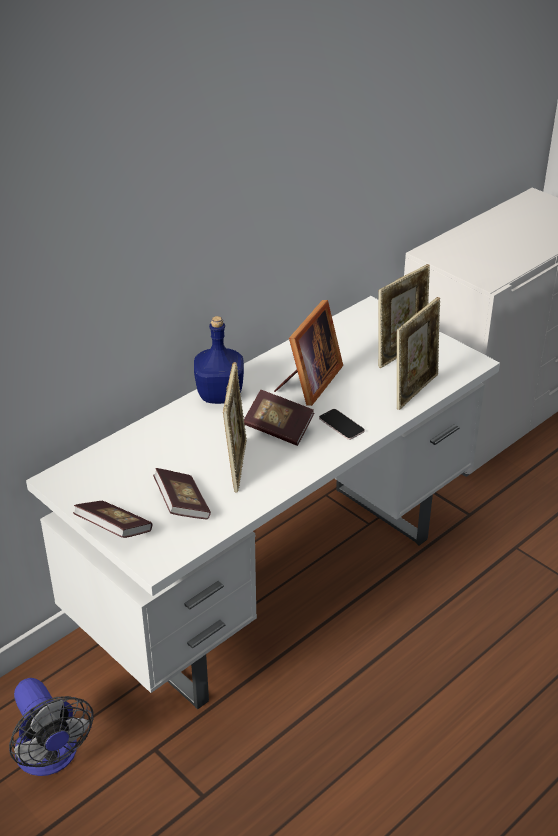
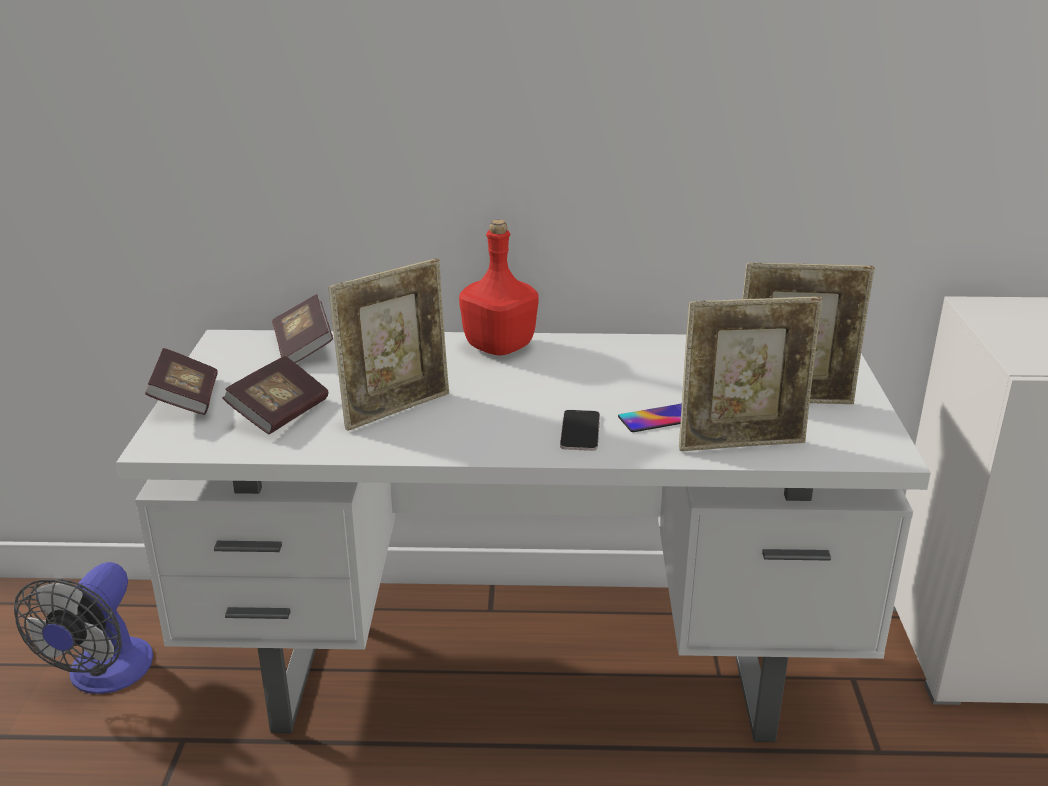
camera: 45 degrees right, 10 degrees down
blue bottle [194,316,244,404] -> red bottle [459,220,539,356]
book [244,390,314,446] -> book moved to [272,294,333,363]
picture frame [274,300,343,406] -> none
none -> phone [618,404,682,432]

